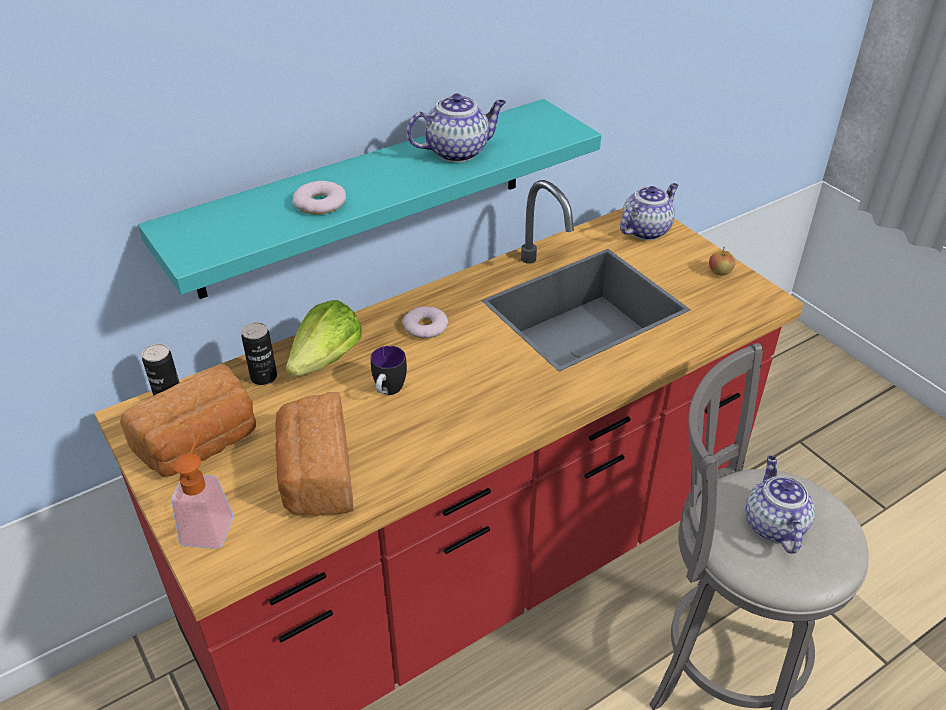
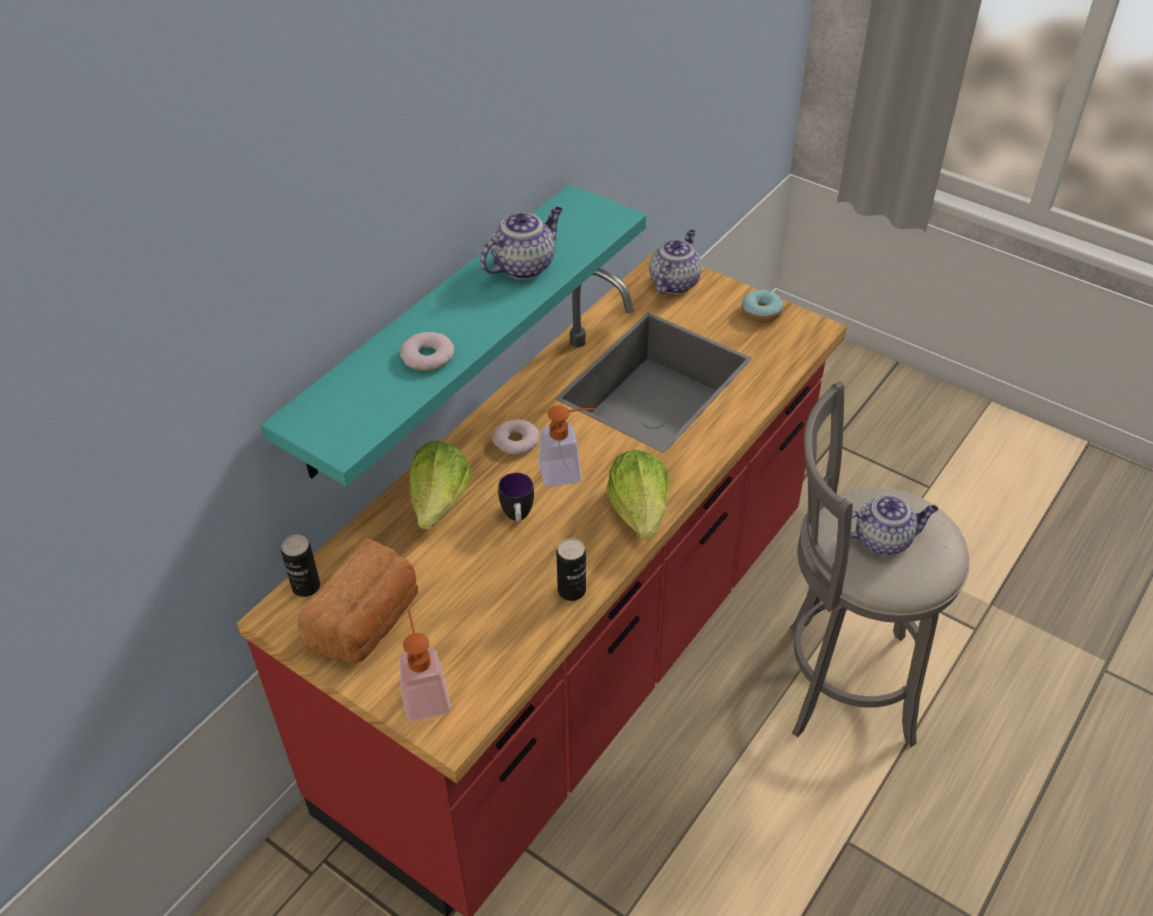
camera: 20 degrees left, 5 degrees up
can [241,322,277,385] -> can moved to [557,538,586,601]
bread [275,392,354,517] -> none
apple [709,247,735,276] -> donut [742,289,783,323]
teapot [746,455,815,554] -> teapot turned 105 degrees clockwise [850,495,938,555]
none -> soap dispenser [539,406,595,487]
none -> lettuce [607,450,670,540]

